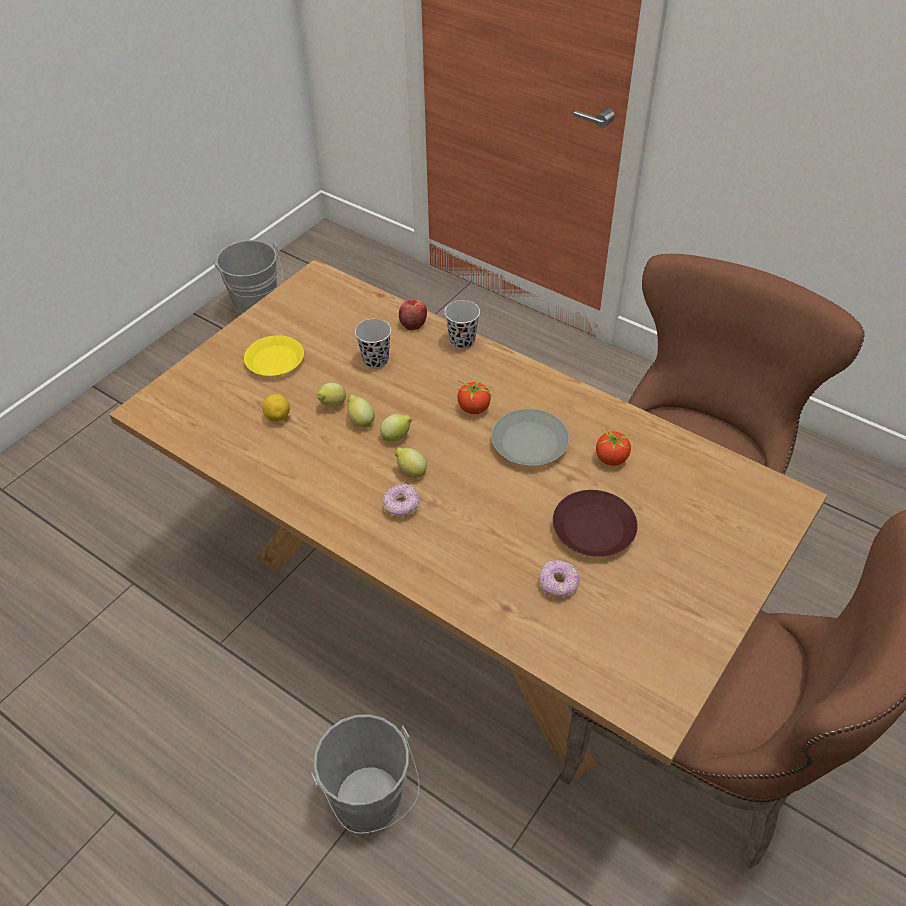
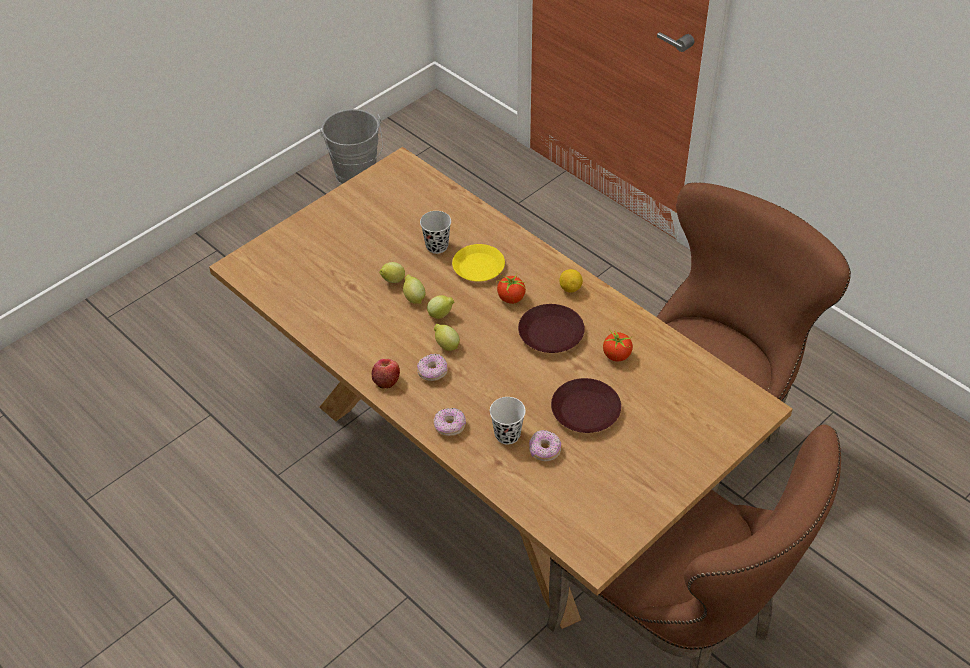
camera: 10 degrees right, 0 degrees up
yellow plate [244,335,304,376] -> yellow plate moved to [452,244,505,281]
lemon [262,394,290,422] -> lemon moved to [559,269,583,293]
grey bucket [311,714,420,834] -> none
apple [399,300,427,330] -> apple moved to [372,359,400,389]
black cup [444,300,480,349] -> none
grey plate [491,409,569,466] -> brown plate [518,304,585,353]
none -> donut [433,408,466,436]
none -> white cup [490,397,526,445]

